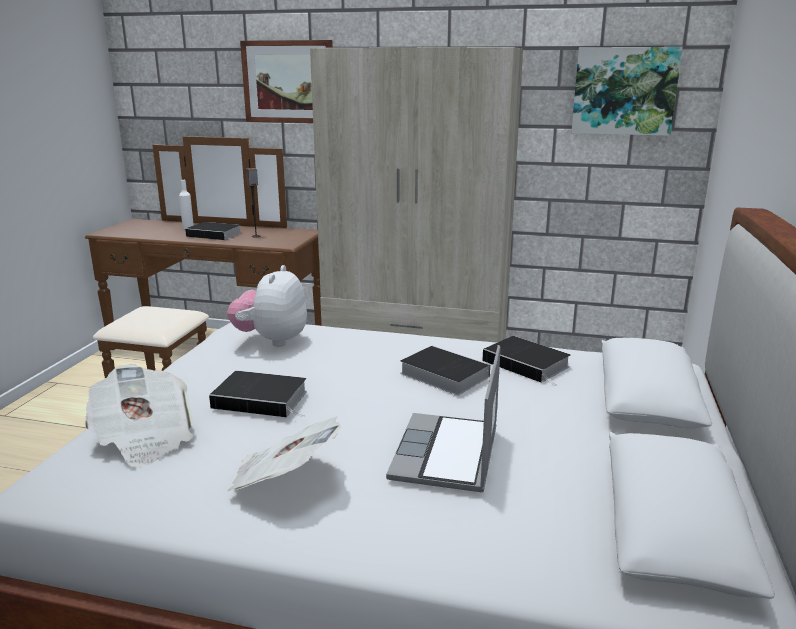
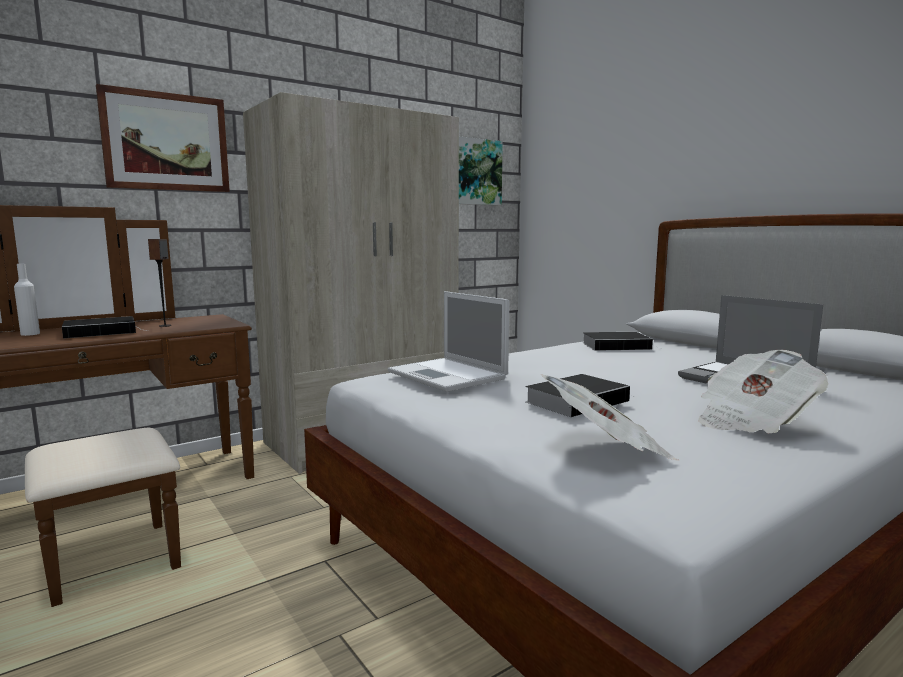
camera: 50 degrees left, 10 degrees down
plush toy [227,265,307,347] -> laptop [388,291,509,392]
book [400,346,490,395] -> none

